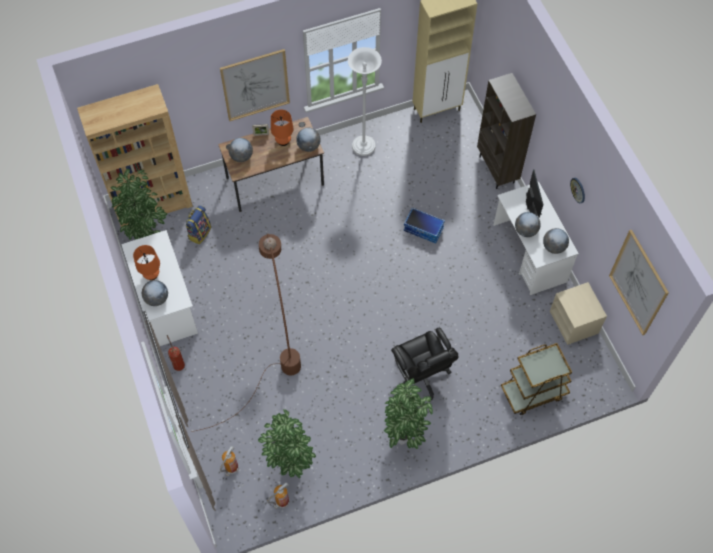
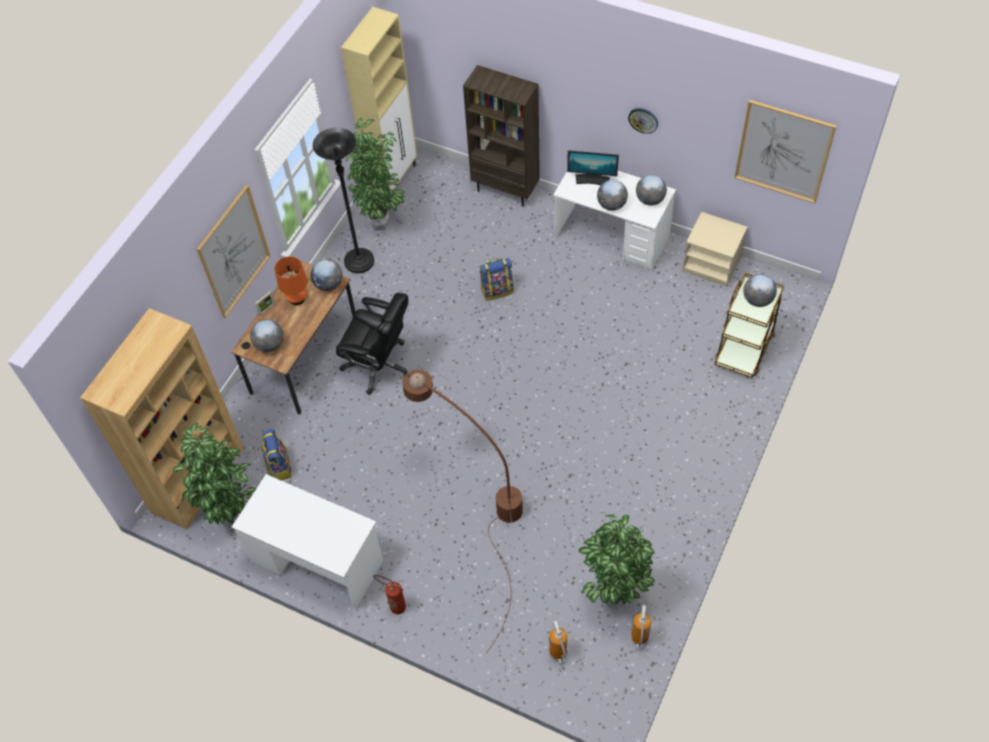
camera: 40 degrees left, 5 degrees down
orange table lamp [133,245,160,280] -> none
globe [142,280,168,306] -> globe moved to [743,274,777,307]
white floor lamp [348,47,382,156] -> black floor lamp [313,127,374,273]
potted plant [384,378,433,449] -> potted plant moved to [345,118,405,231]
black office chair [391,328,459,400] -> black office chair moved to [336,293,408,395]
storage box [404,207,445,243] -> backpack [480,258,513,301]
monitor [526,169,543,218] -> monitor turned 150 degrees clockwise [567,150,619,185]

